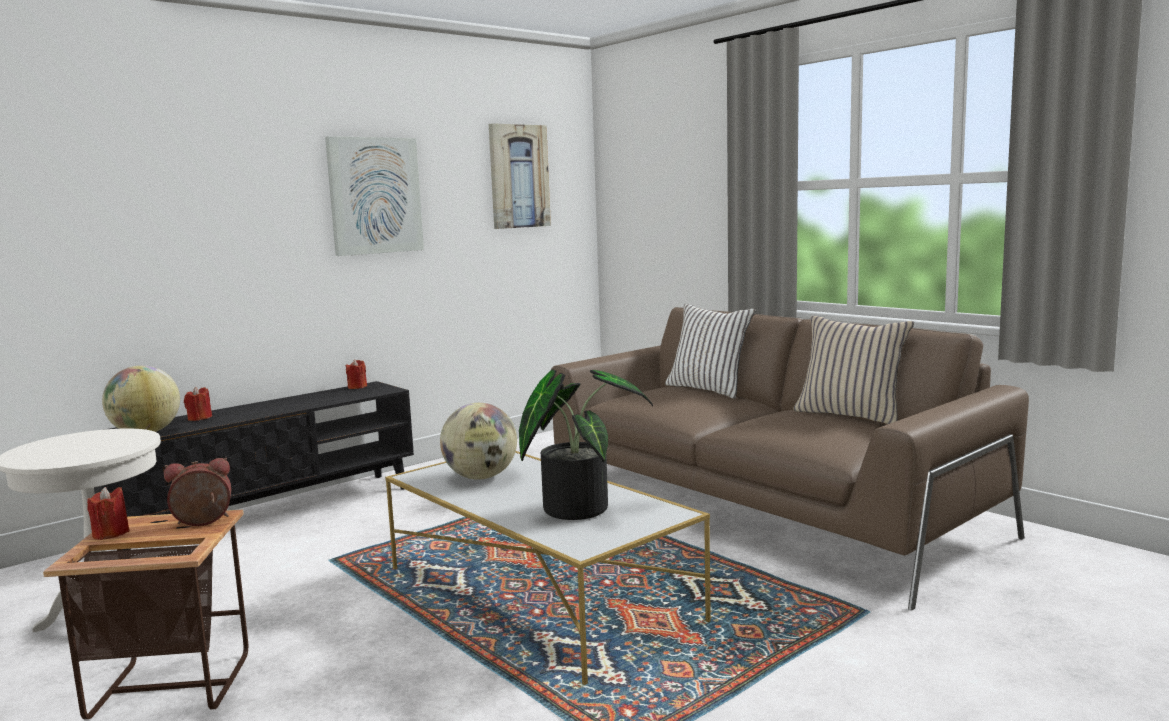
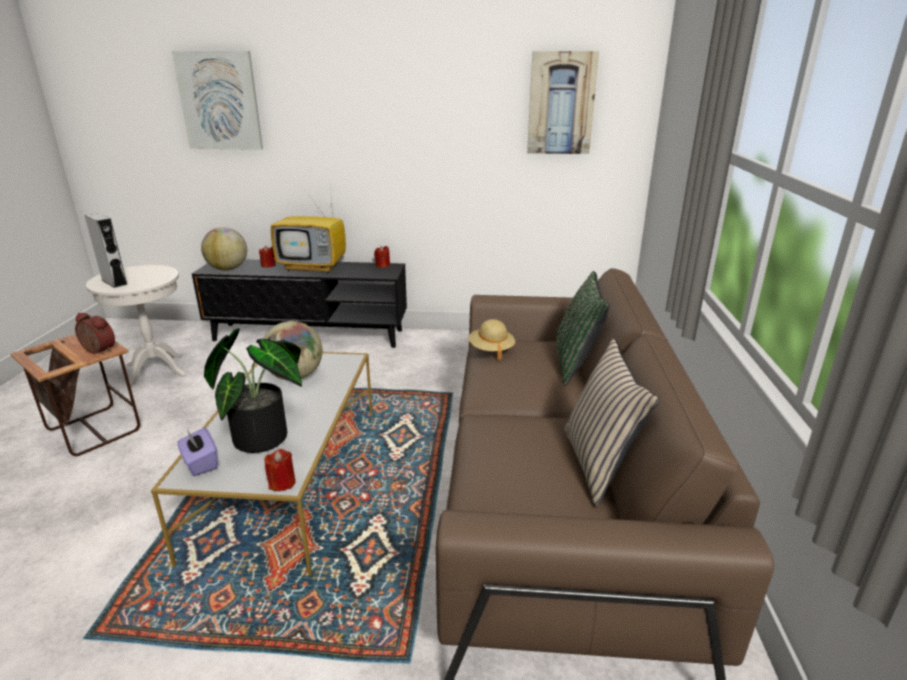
camera: 45 degrees right, 15 degrees up
red candle [87,487,130,540] -> red candle moved to [265,449,296,491]
picture [325,136,424,256] -> picture moved to [172,51,263,150]
white pillow [665,304,756,399] -> green pillow [556,271,610,386]
none -> grey speaker [85,213,128,288]
none -> purple tissue box [177,427,218,476]
none -> television [271,188,346,273]
none -> beige hat [468,319,515,360]

